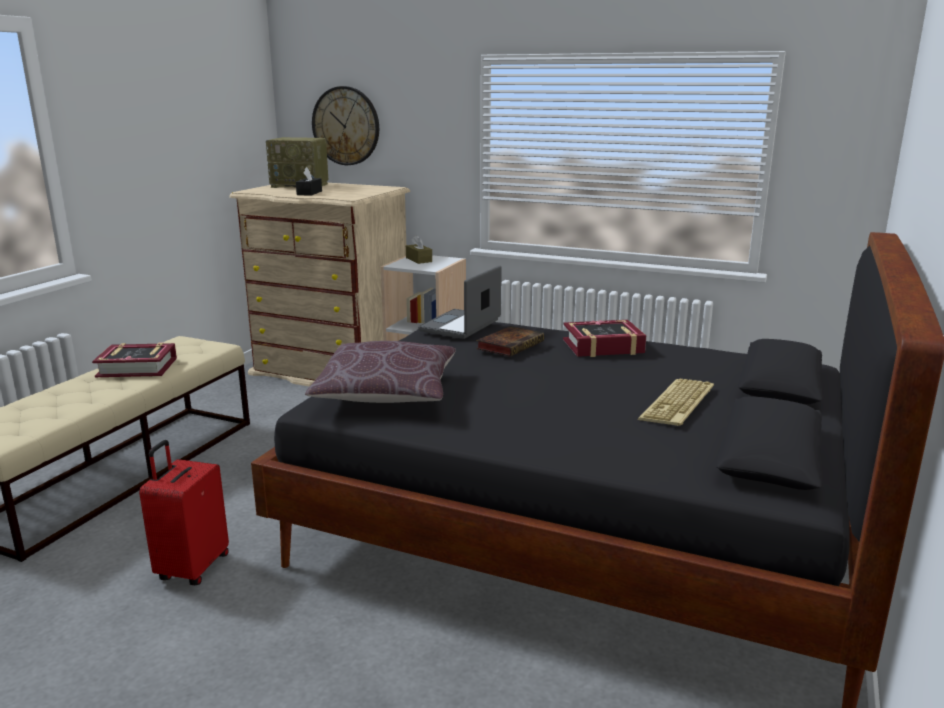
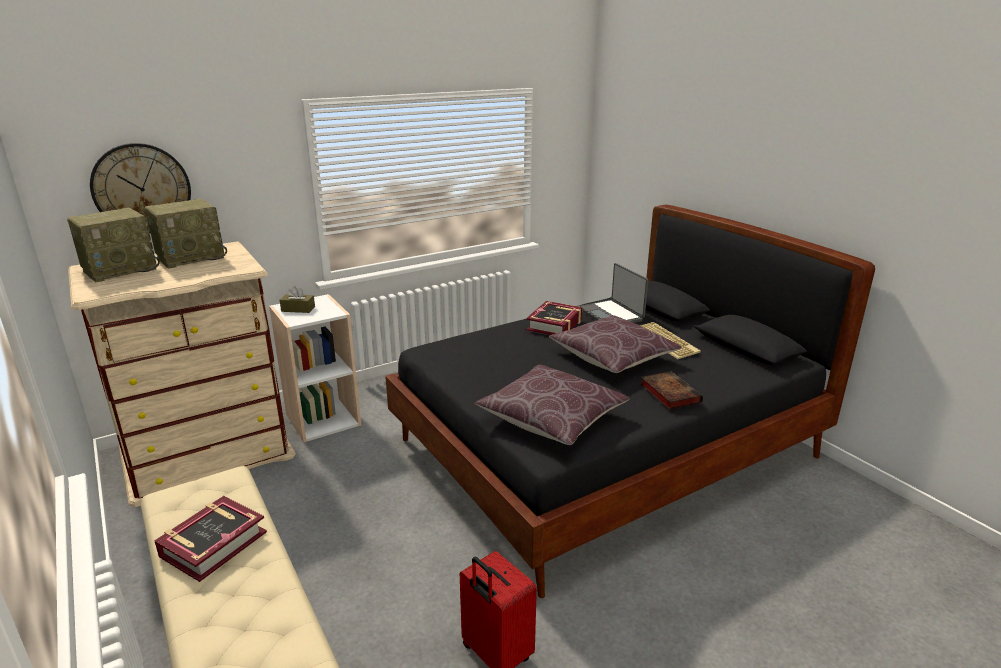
camera: 55 degrees left, 5 degrees up
black tissue box [296,167,322,196] -> none
laptop [418,266,502,339] -> laptop moved to [579,263,648,323]
book [476,326,544,356] -> book moved to [640,371,703,410]
none -> radio [145,199,227,269]
none -> brown pillow [549,315,682,373]

